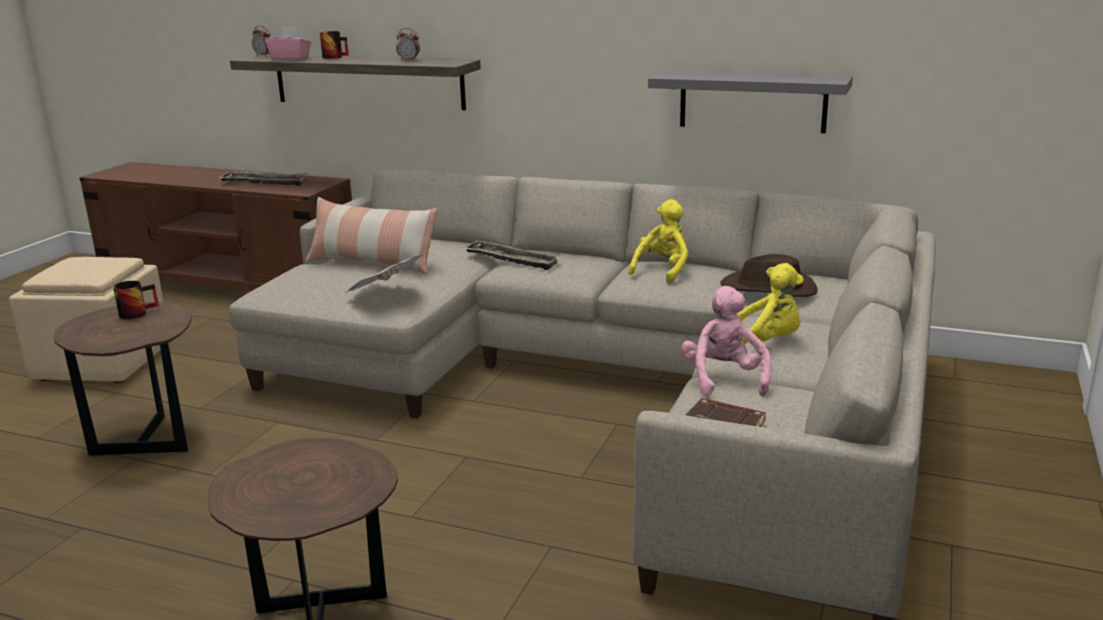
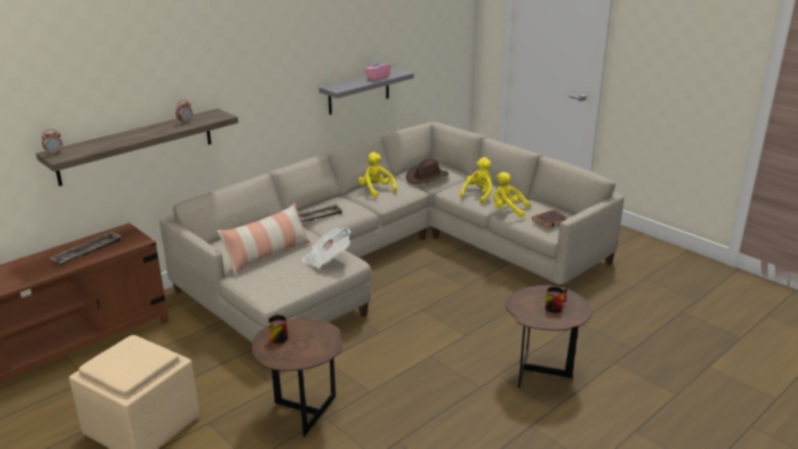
camera: 65 degrees left, 5 degrees up
pink tissue box [265,27,311,60] -> pink tissue box moved to [365,58,391,80]
mug [320,31,349,59] -> mug moved to [545,287,567,313]
pink plush toy [681,286,772,396] -> yellow plush toy [493,172,530,217]

